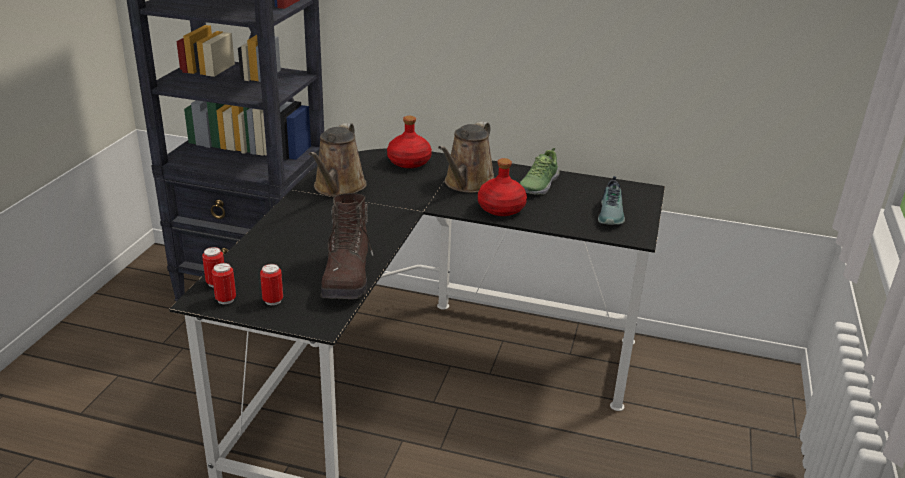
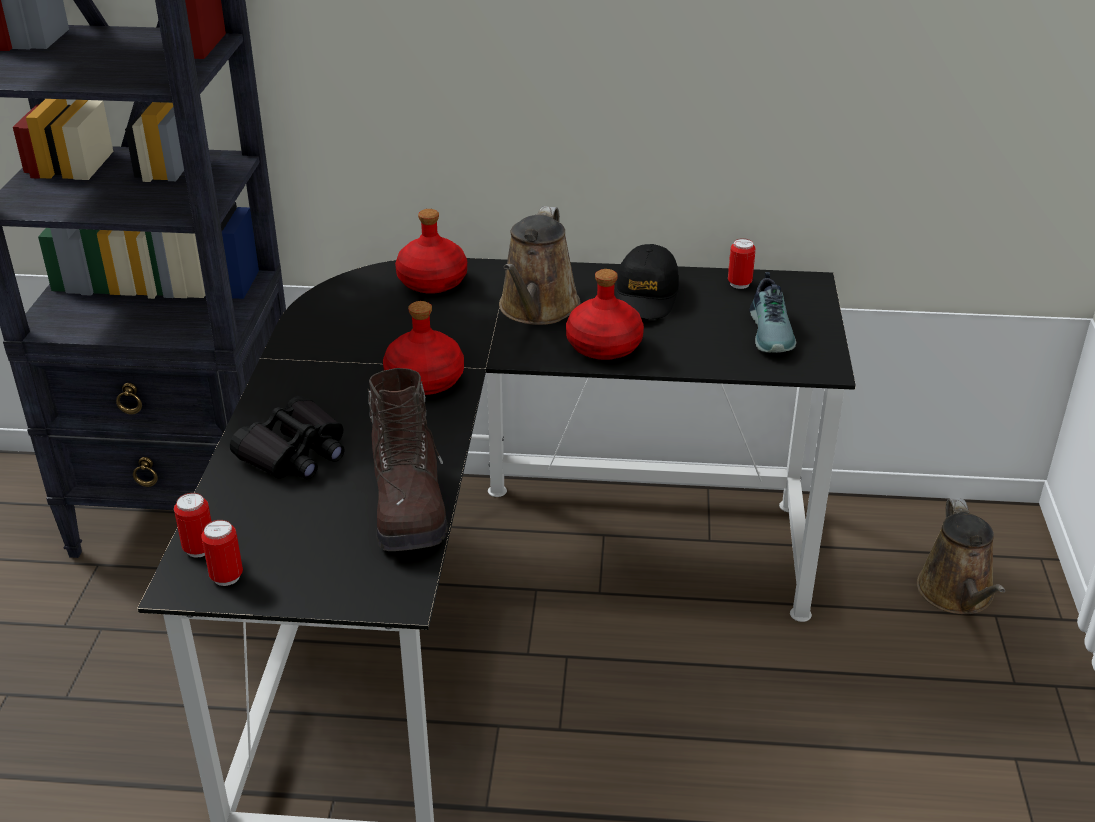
camera: 10 degrees left, 5 degrees up
can [260,264,283,305] -> can moved to [728,238,756,289]
brown watering can [309,123,367,197] -> brown watering can moved to [917,498,1005,614]
shoe [520,148,560,195] -> black cap [614,244,679,319]
none -> black binoculars [230,396,345,479]
none -> red bottle [383,301,464,395]

